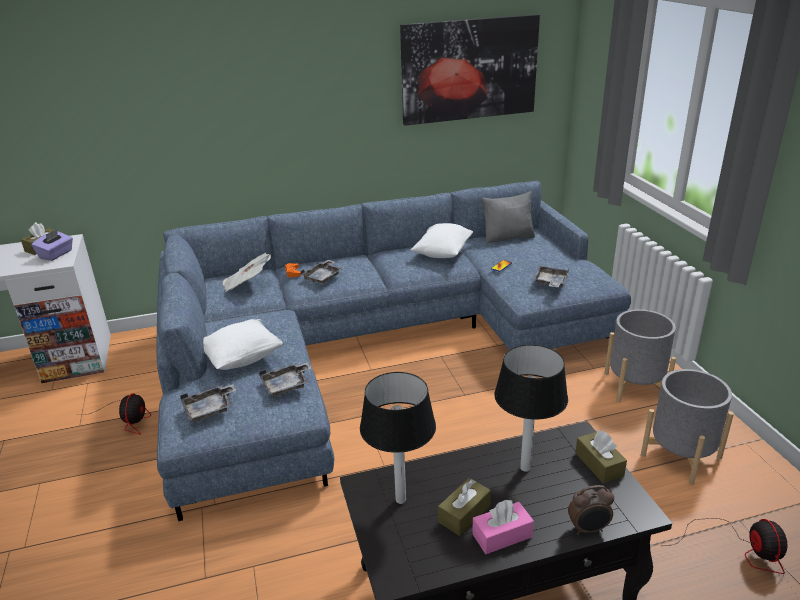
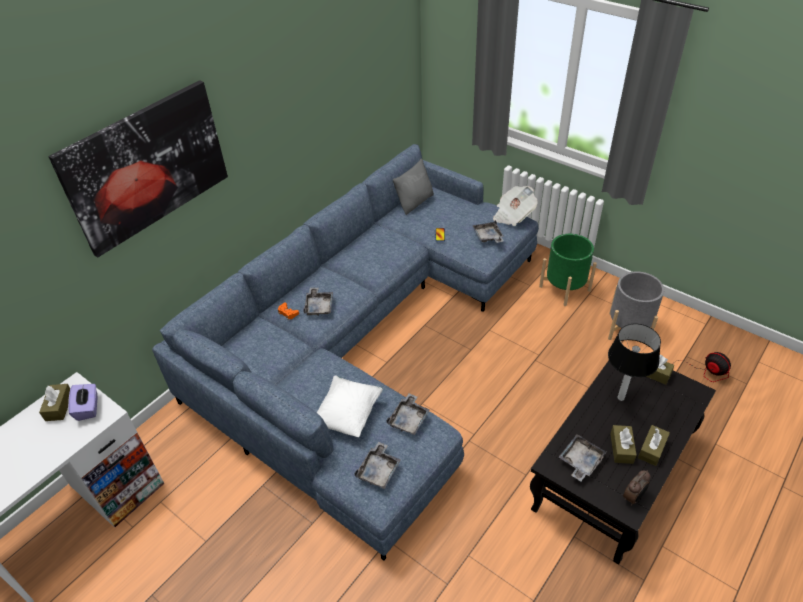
camera: 35 degrees left, 15 degrees up
fan [85,393,151,435] -> none
newspaper [223,253,271,292] -> newspaper moved to [493,186,538,226]
table lamp [360,372,436,504] -> grey tray [559,434,606,481]
picture [400,14,540,126] -> picture moved to [48,80,228,257]
white pillow [411,223,473,258] -> none
pink tissue box [472,500,534,554] -> brown tissue box [638,425,670,466]
alarm clock [568,485,614,535] -> alarm clock moved to [623,470,650,506]
grey planter [604,309,676,402] -> green planter [539,234,597,306]

